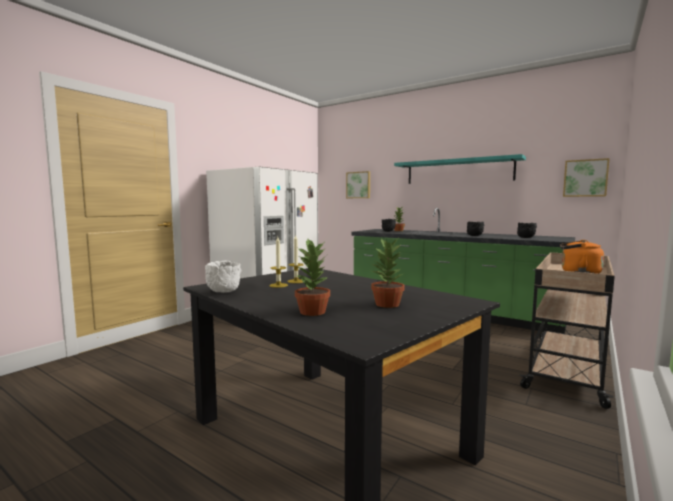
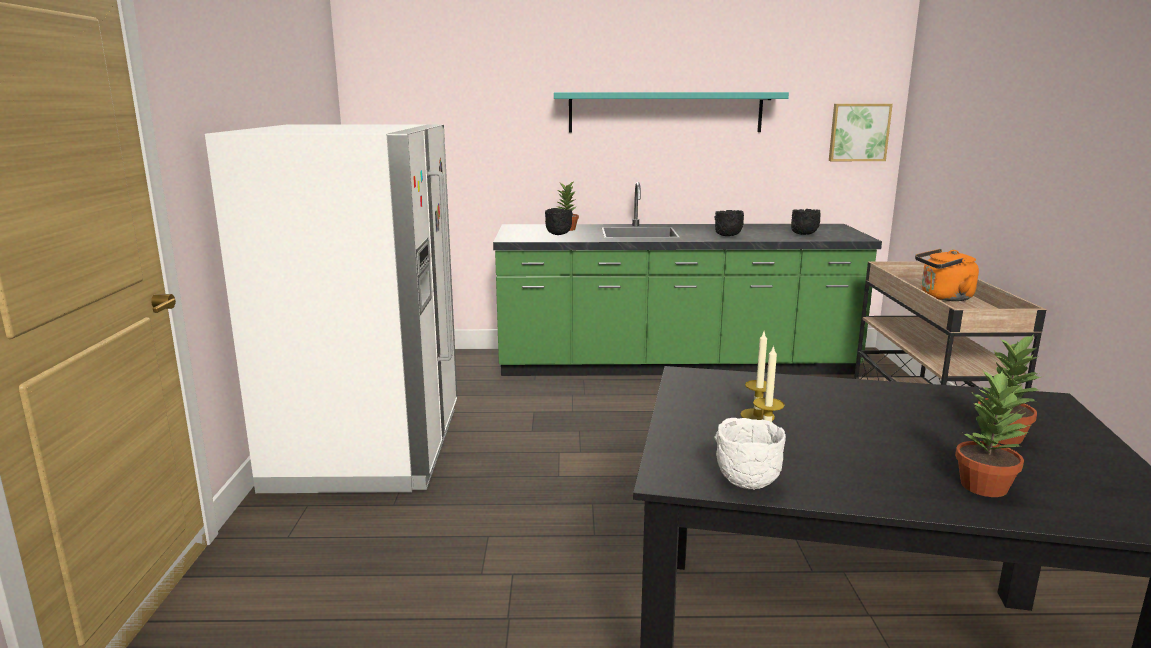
camera: 35 degrees left, 10 degrees up
picture [346,171,370,198] -> none

